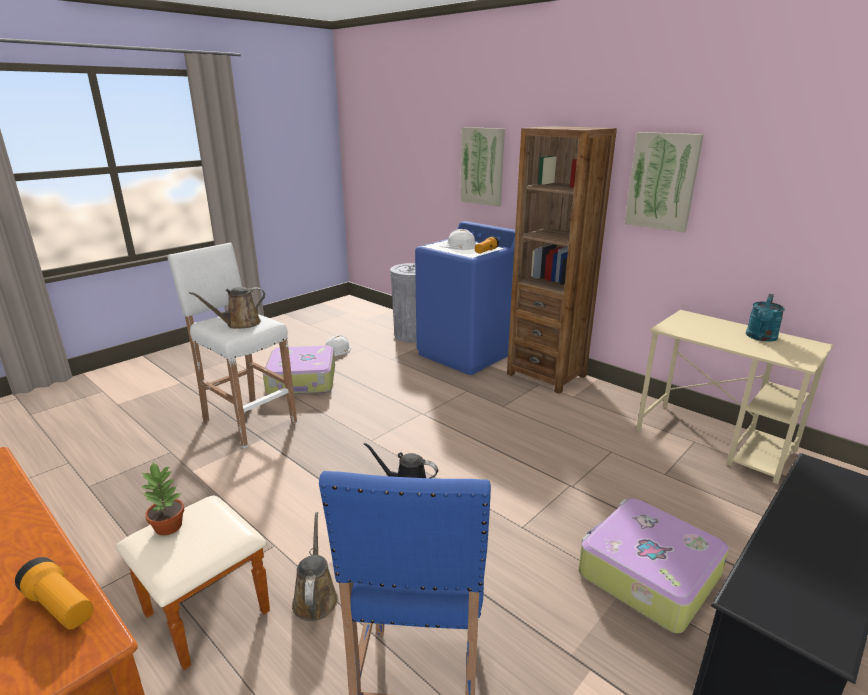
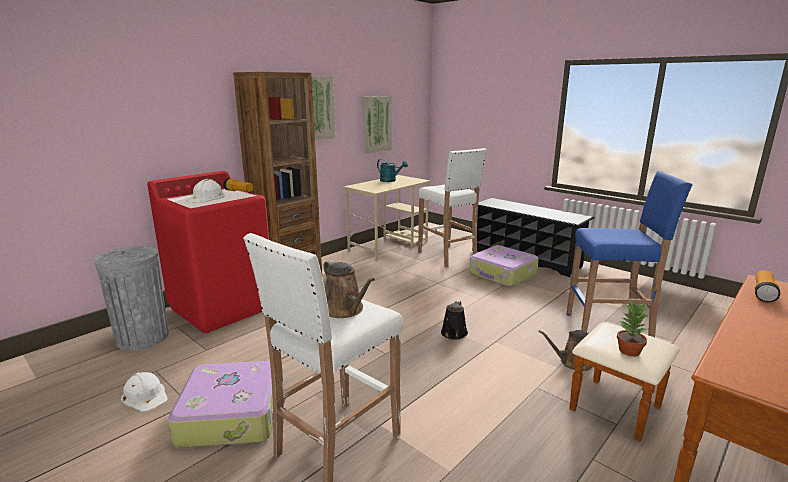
camera: 90 degrees left, 5 degrees down
blue washing machine [415,221,515,375] -> red washing machine [147,171,269,333]
picture [460,127,505,207] -> picture moved to [363,96,392,153]
none -> white stool [418,148,487,268]

